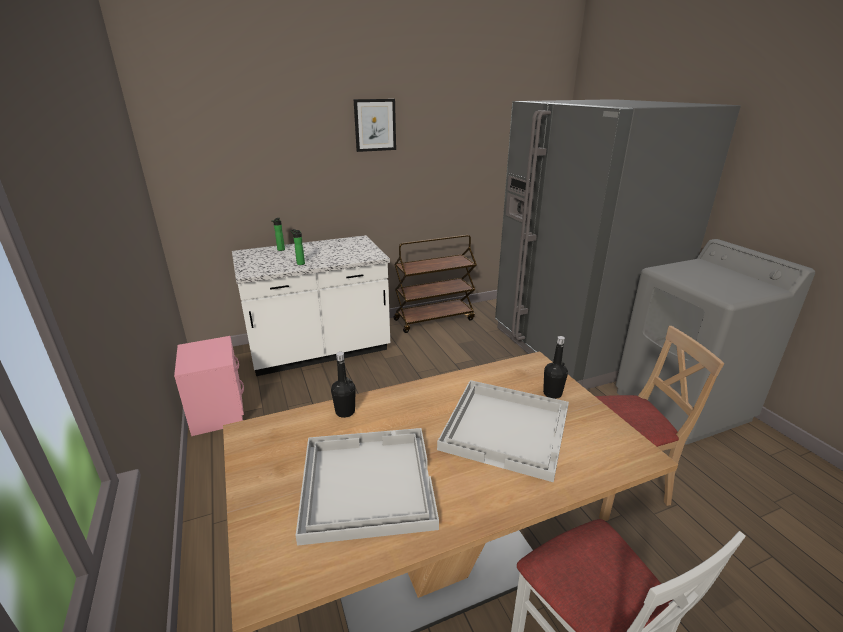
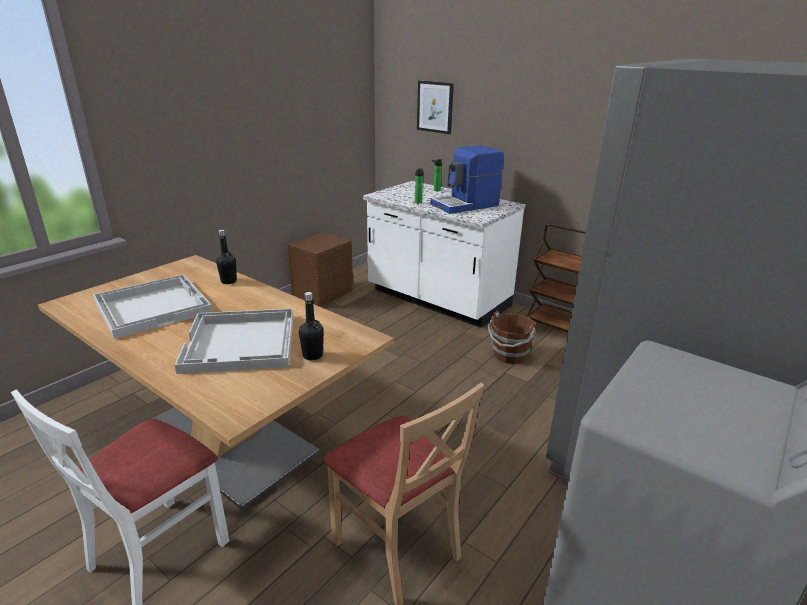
camera: 60 degrees right, 0 degrees up
pink nightstand [174,336,244,436] -> brown nightstand [288,232,353,307]
picture [354,99,396,152] -> picture moved to [417,81,454,134]
none -> coffee machine [431,146,504,214]
none -> brown bucket [487,311,536,364]

